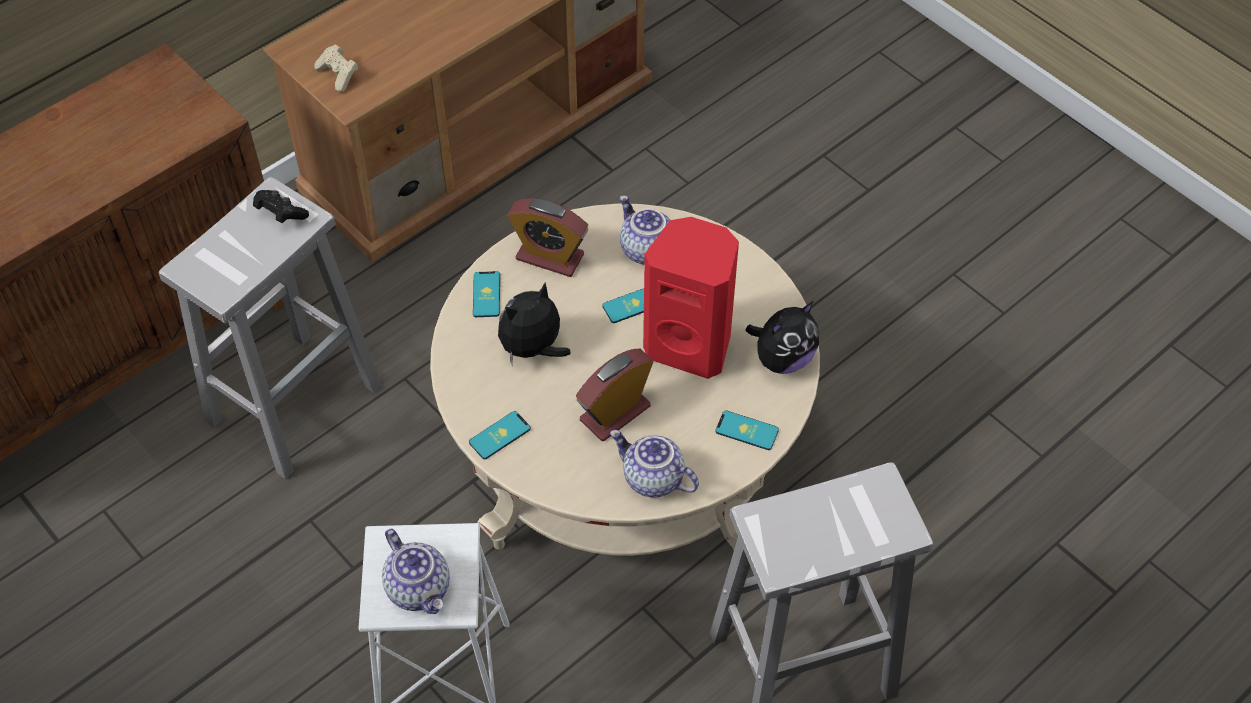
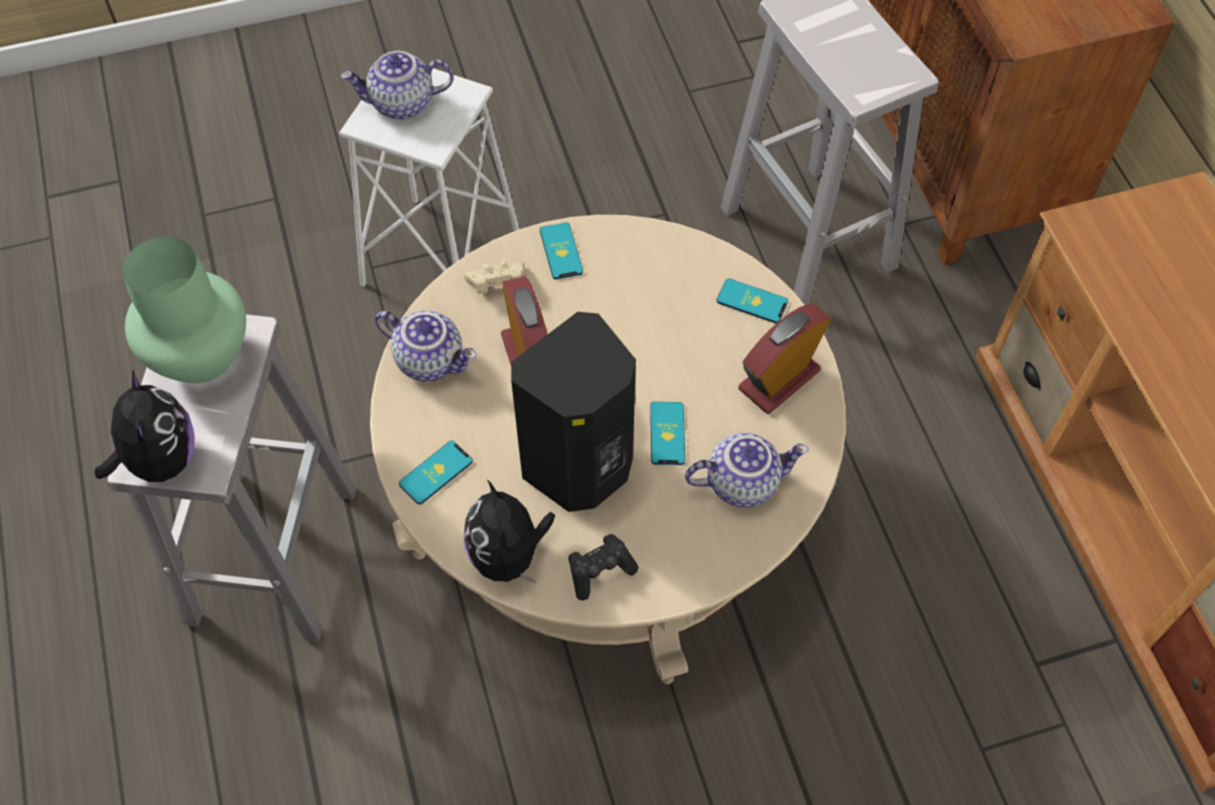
camera: 115 degrees right, 5 degrees up
black game controller [253,190,309,223] -> black game controller moved to [568,534,638,600]
beige game controller [314,44,358,92] -> beige game controller moved to [464,260,524,294]
plush toy [498,282,571,364] -> plush toy moved to [95,369,195,482]
teapot [610,430,699,498] -> teapot turned 60 degrees clockwise [375,310,476,382]
red speaker [643,217,739,379] -> black speaker [511,312,636,512]
none -> green vase [123,237,246,383]

